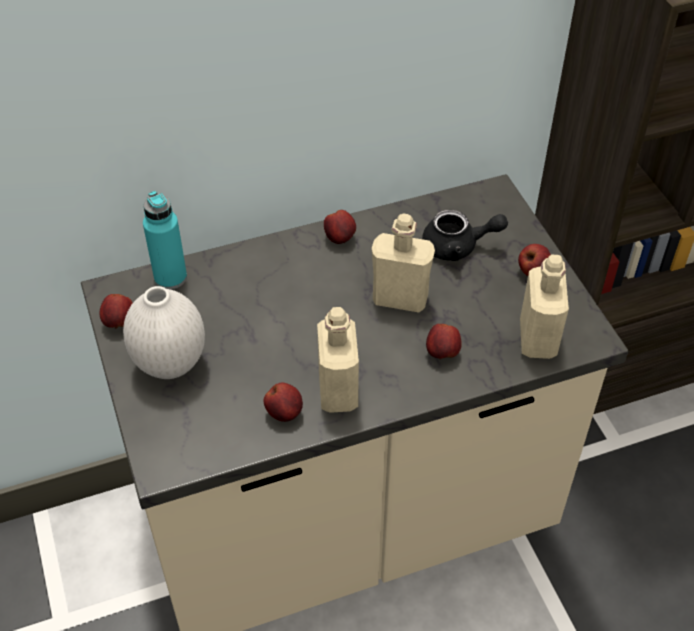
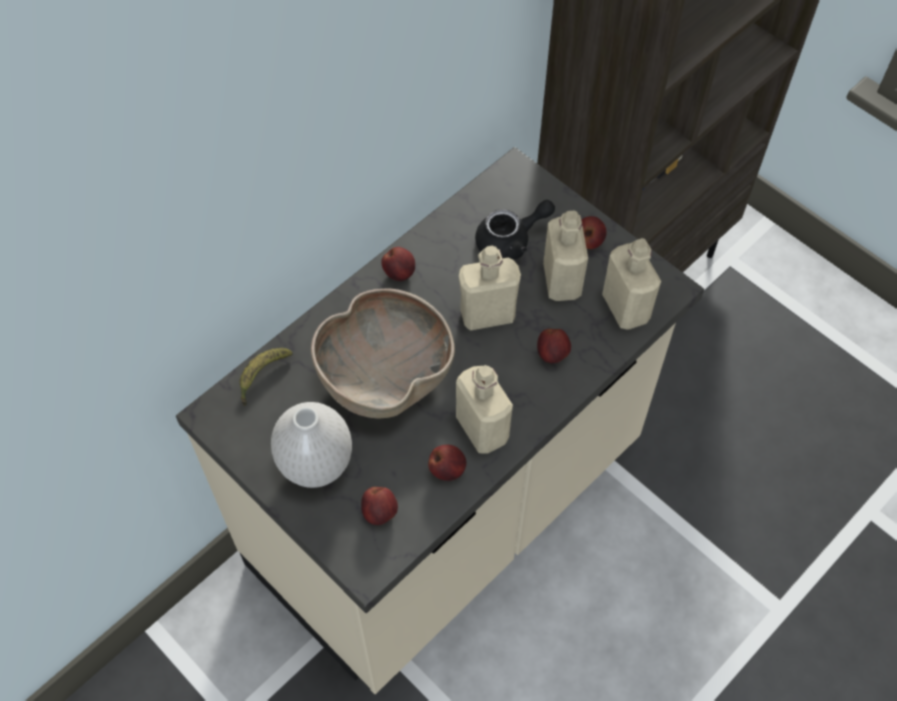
camera: 25 degrees left, 10 degrees up
apple [100,294,133,329] -> apple moved to [361,487,398,525]
turquoise bottle [143,191,187,289] -> banana [240,348,293,406]
none -> brown bowl [311,289,455,418]
none -> beige bottle [543,211,588,301]

